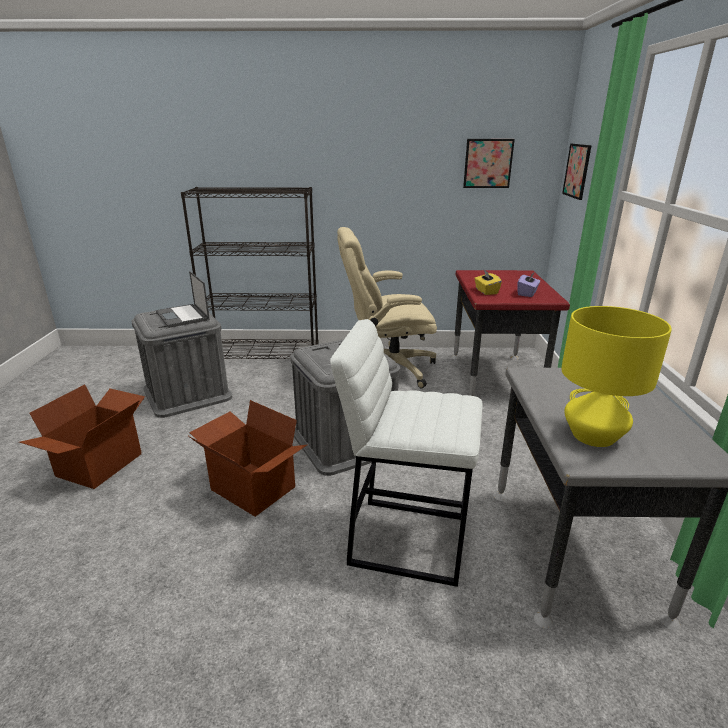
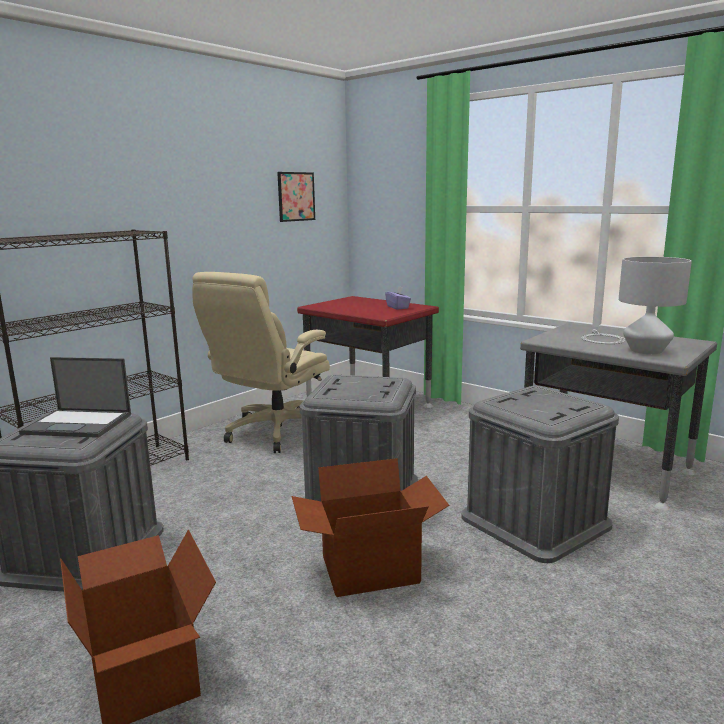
camera: 50 degrees left, 10 degrees down
white stool [330,319,482,587] -> grey storage box [461,386,619,563]
yellow tissue box [474,270,502,295] -> none
yellow table lamp [561,306,672,447] -> white table lamp [581,256,692,354]
picture [562,144,592,200] -> none

